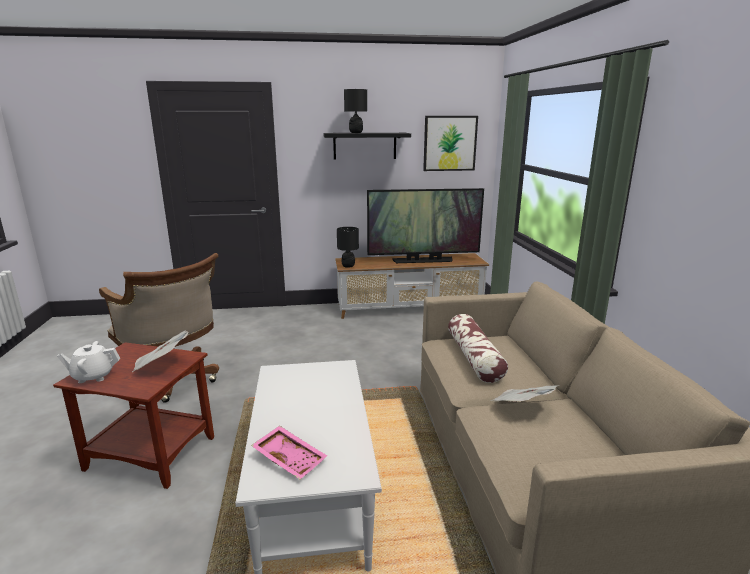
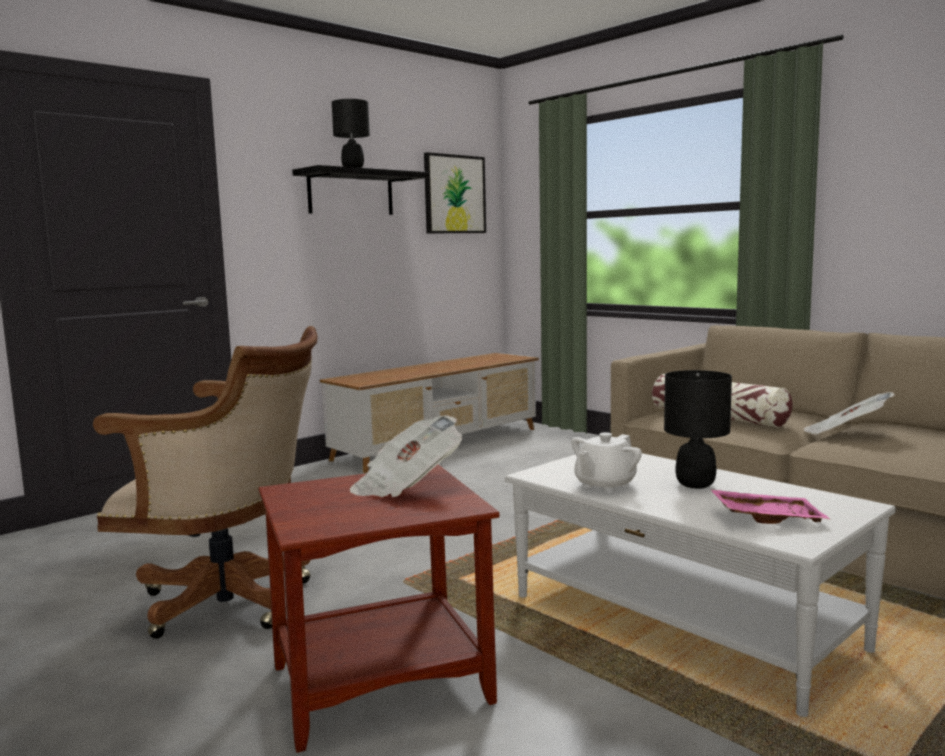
camera: 35 degrees left, 10 degrees down
white teapot [57,341,120,383] -> white teapot moved to [571,432,642,493]
black table lamp [337,227,359,268] -> black table lamp moved to [664,370,732,489]
television [367,188,484,263] -> none

